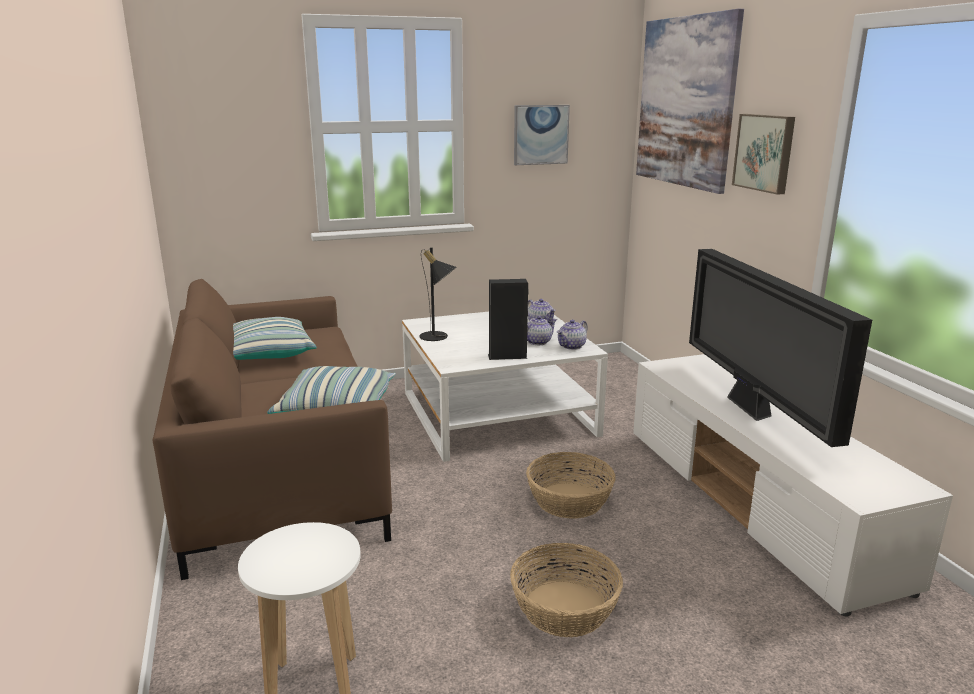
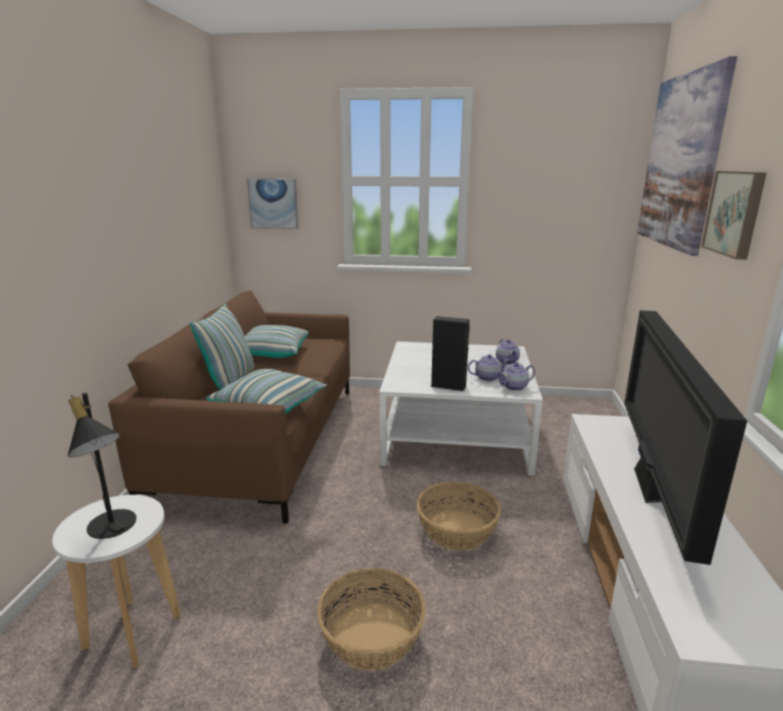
camera: 25 degrees right, 0 degrees up
black table lamp [419,247,456,341] -> black table lamp moved to [68,393,136,539]
picture [514,105,570,165] -> picture moved to [247,178,299,229]
none -> pillow [190,303,255,390]

